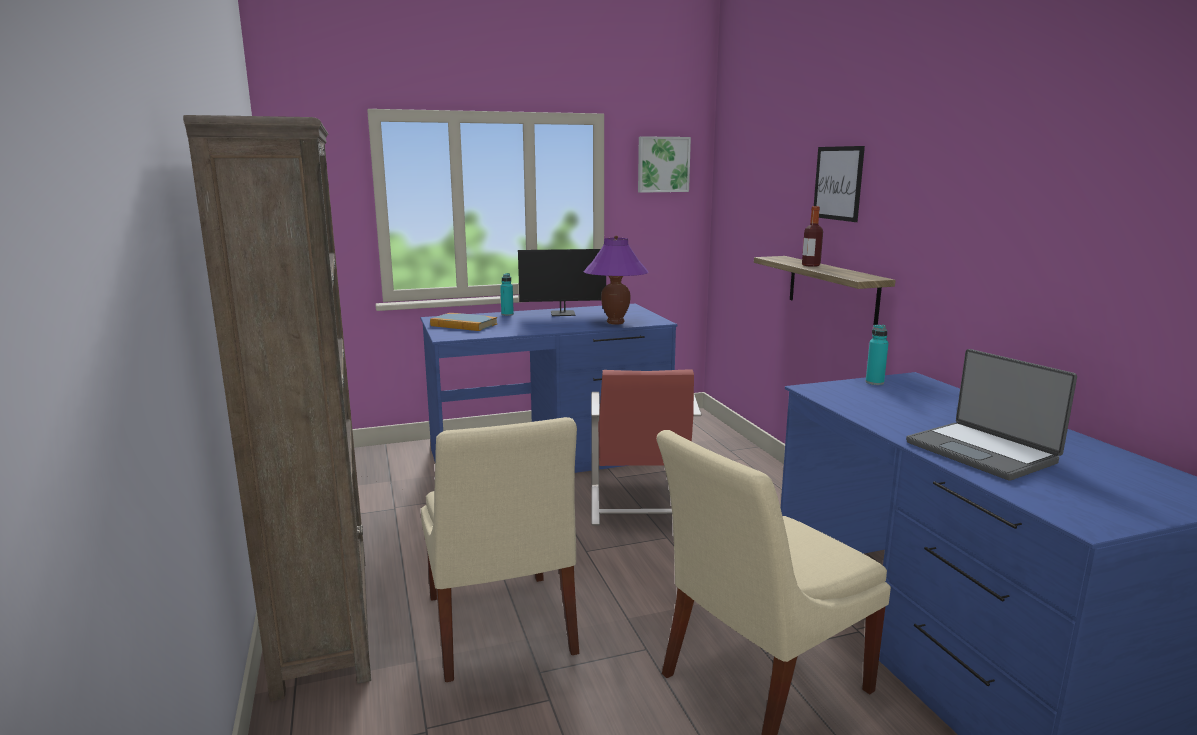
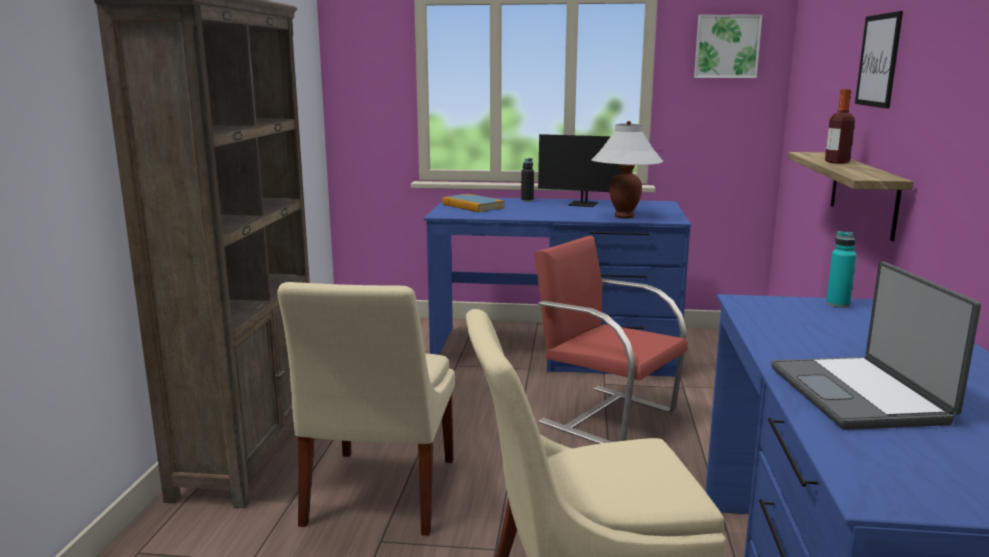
camera: 25 degrees right, 0 degrees up
turquoise bottle [500,273,514,316] -> black bottle [521,158,534,202]
purple table lamp [583,235,649,325] -> white table lamp [591,121,663,219]
red chair [591,369,702,526] -> red chair turned 105 degrees clockwise [534,236,688,444]

